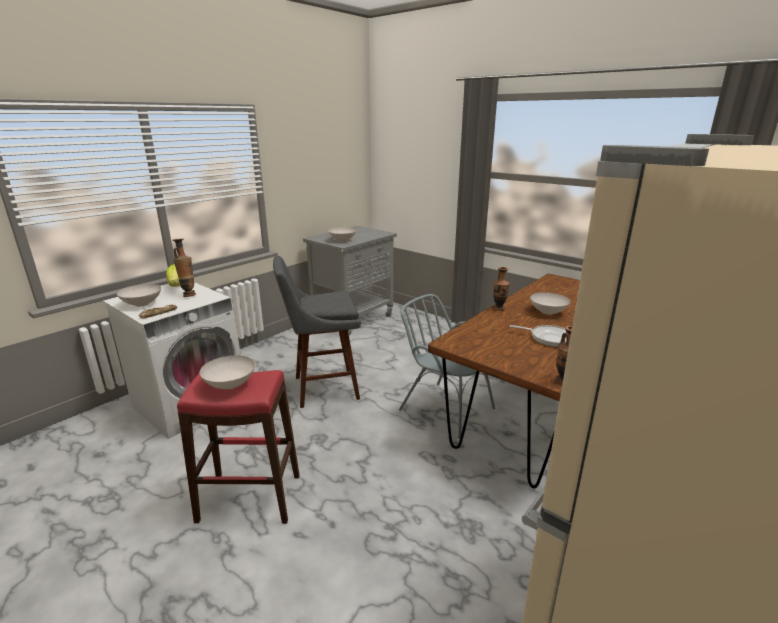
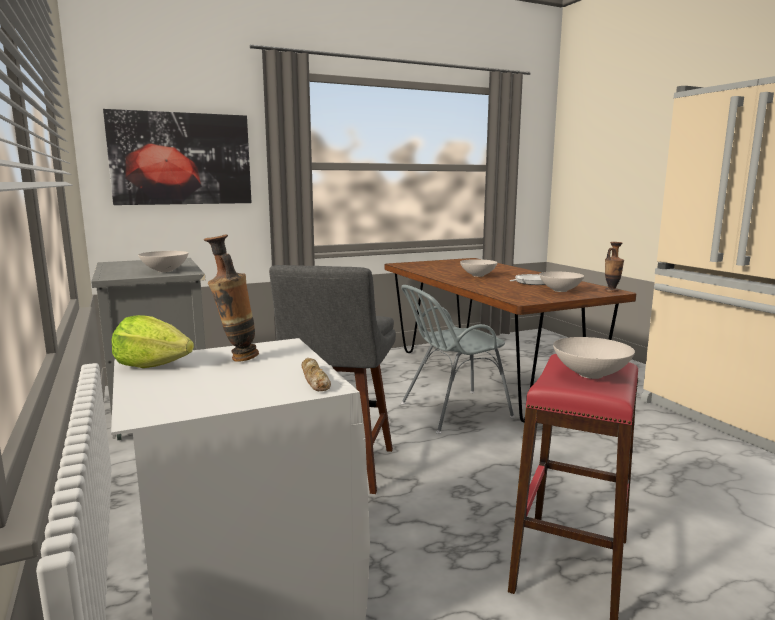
camera: 65 degrees left, 10 degrees down
white bowl [117,284,161,307] -> white bowl moved to [539,271,584,292]
vase [493,267,510,311] -> none
none -> picture [103,109,252,205]

